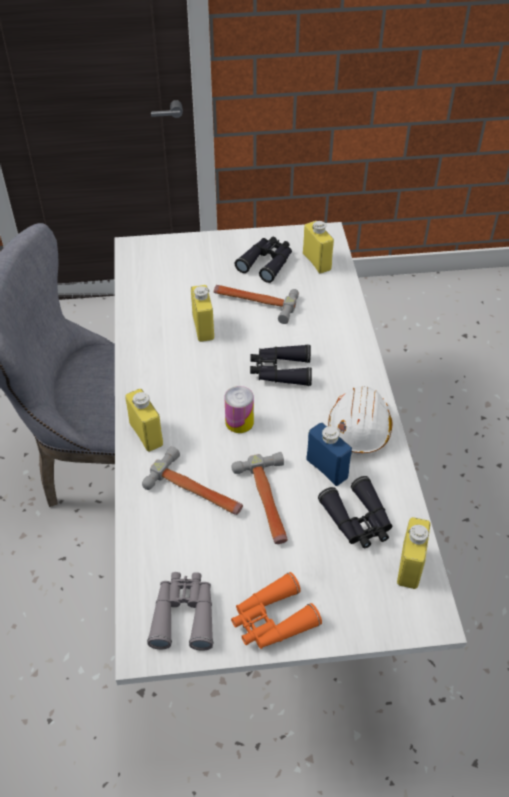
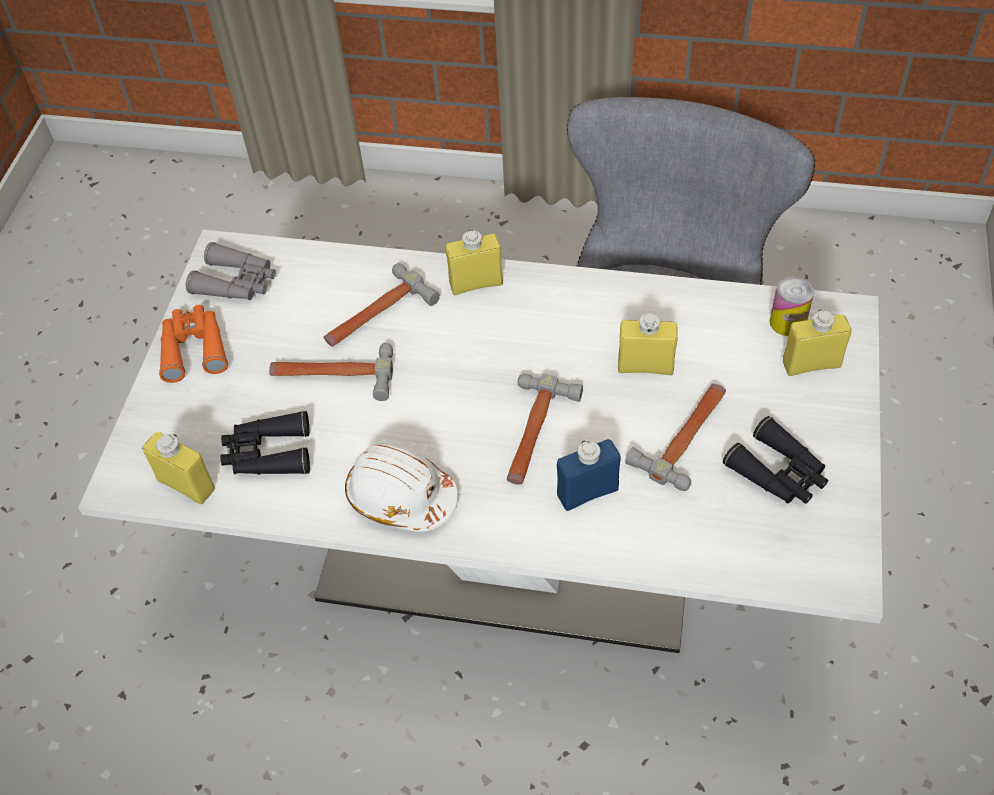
camera: 110 degrees right, 5 degrees up
can [224,386,254,433] -> can moved to [770,276,814,336]
black binoculars [250,345,312,386] -> hammer [507,374,583,485]
yellow bottle [303,221,334,274] -> yellow bottle moved to [783,310,852,376]
blue bottle [307,423,352,486] -> blue bottle moved to [557,439,621,511]

